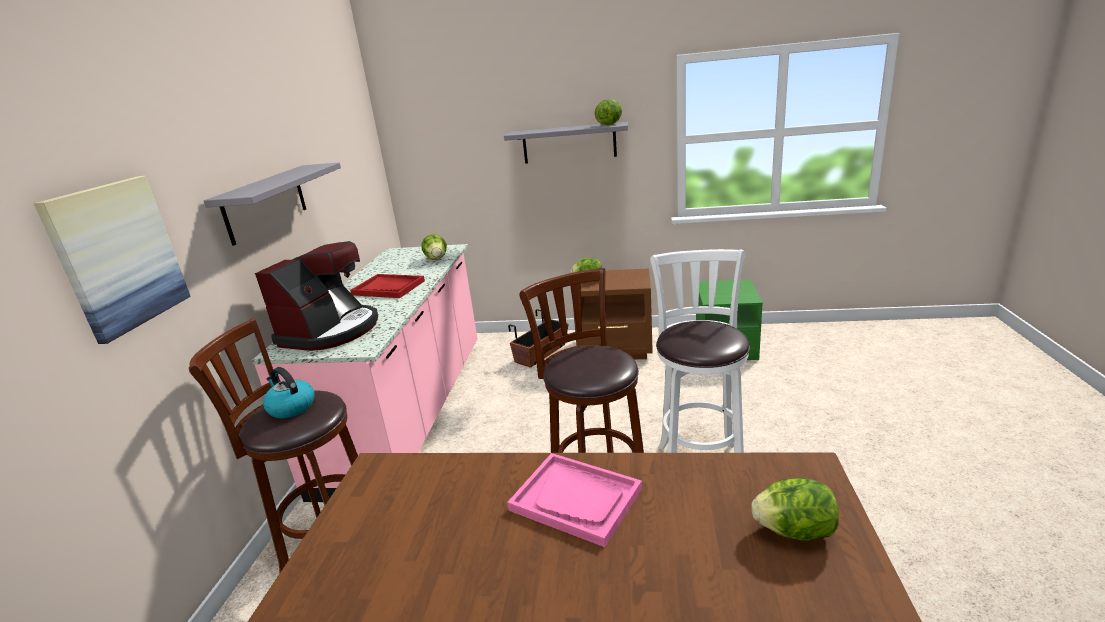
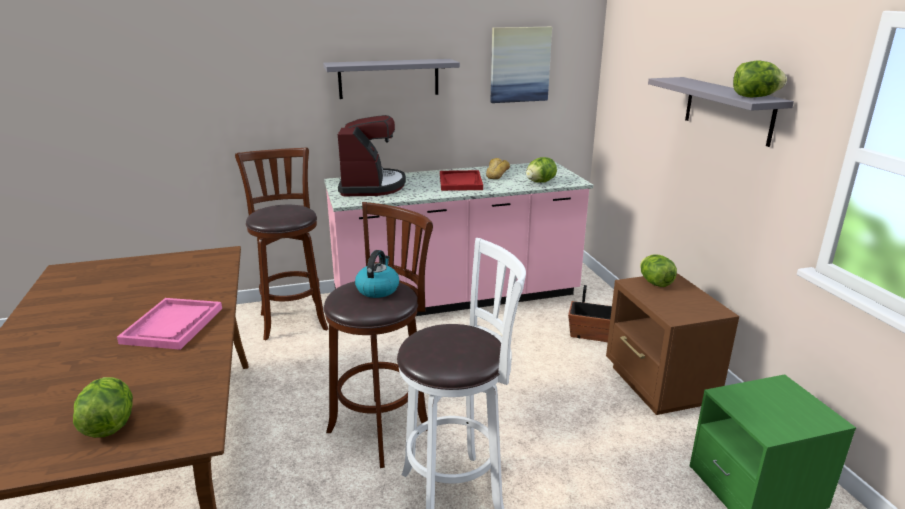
camera: 65 degrees right, 0 degrees up
picture [33,176,191,344] -> picture moved to [490,27,552,103]
coffee machine [255,241,378,351] -> coffee machine turned 90 degrees counterclockwise [338,115,406,196]
kettle [263,367,315,418] -> kettle moved to [355,250,399,298]
none -> bread [486,158,510,179]

